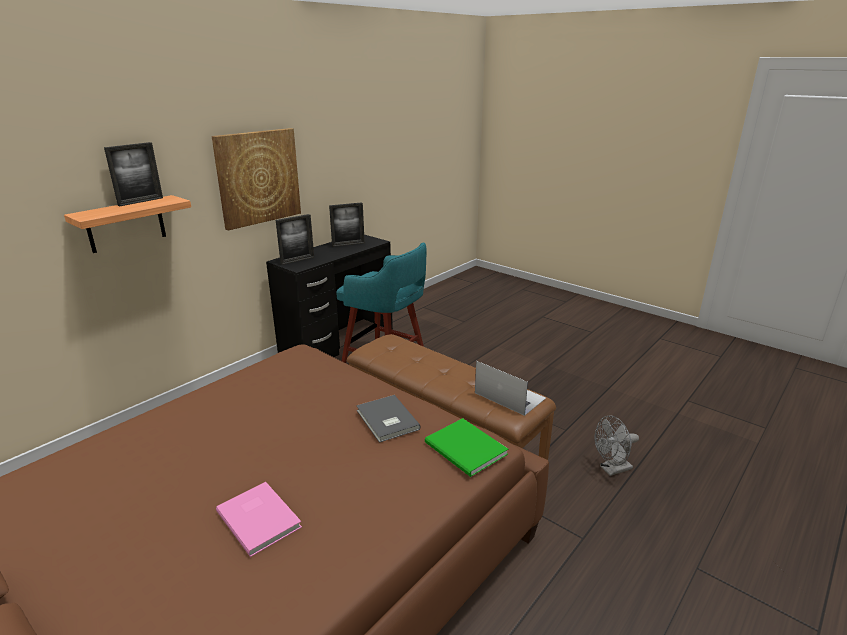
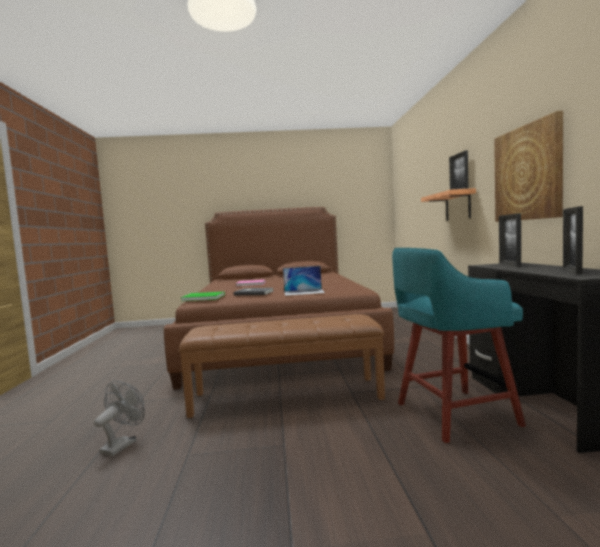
camera: 135 degrees right, 20 degrees down
laptop [475,361,546,416] -> laptop moved to [283,266,325,296]

